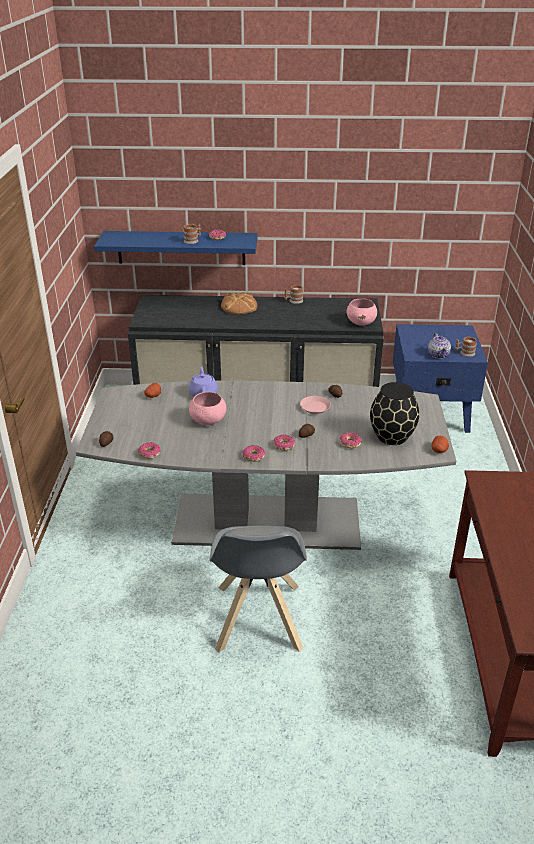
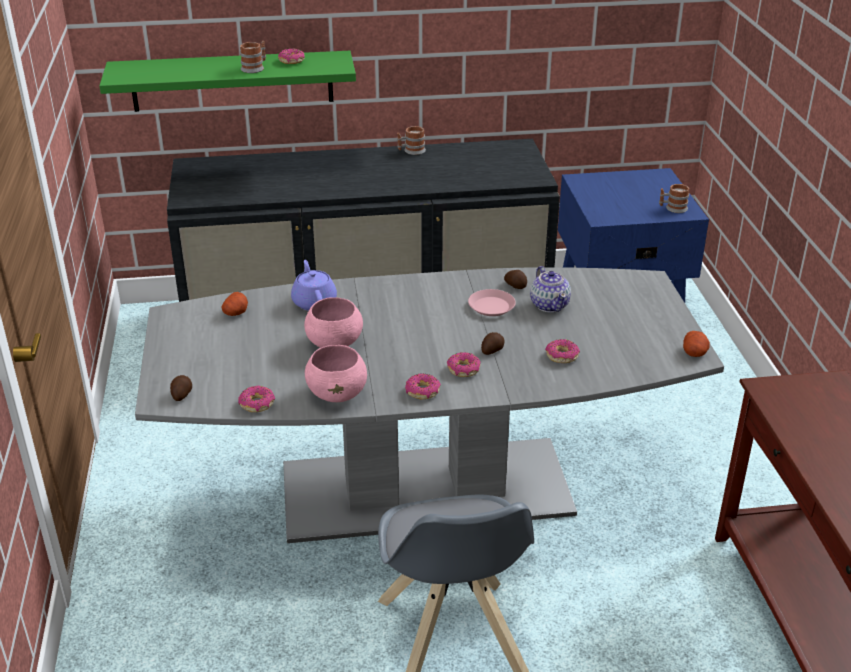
camera: 10 degrees left, 0 degrees up
blue shelf [94,231,258,265] -> green shelf [99,51,356,112]
bread [221,292,257,314] -> none
pink bowl [347,299,377,326] -> pink bowl moved to [305,345,367,402]
black vase [370,382,419,445] -> none
teapot [428,333,451,359] -> teapot moved to [530,266,571,312]

